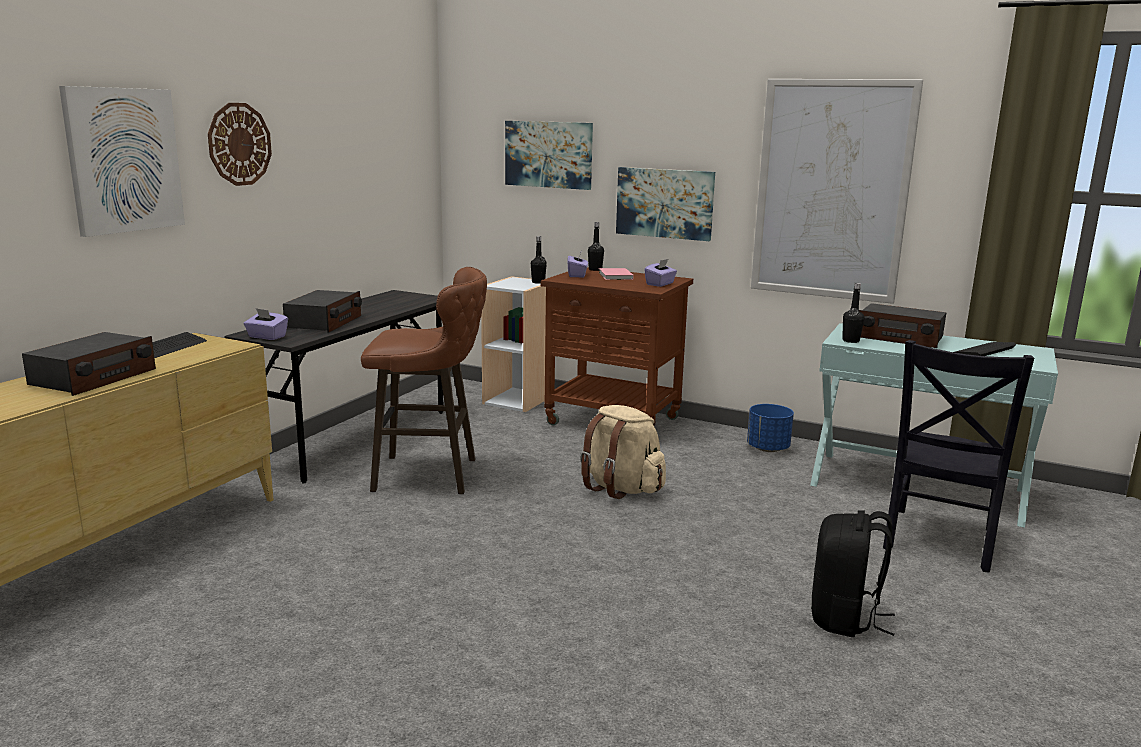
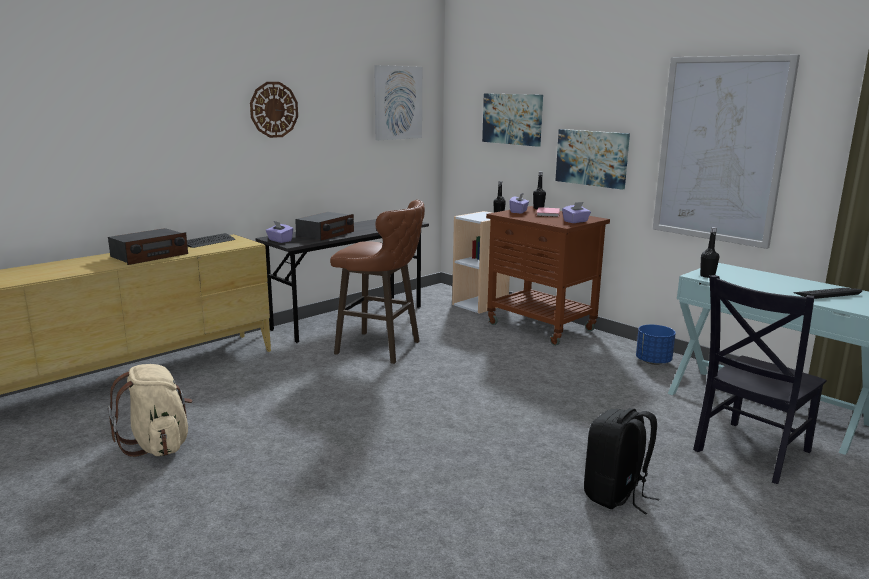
camera: 20 degrees right, 0 degrees up
picture [59,86,185,237] -> picture moved to [374,65,422,140]
beige backpack [580,405,666,499] -> beige backpack moved to [108,364,193,457]
radio [859,303,947,348] -> none

